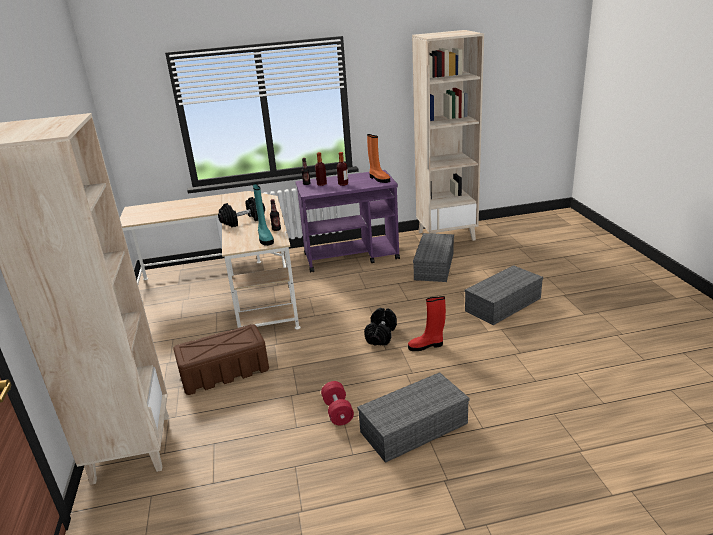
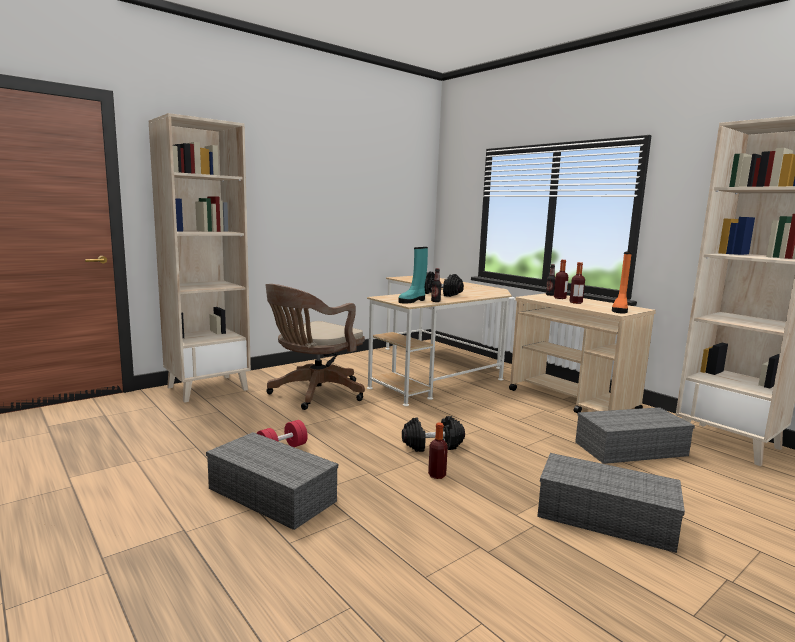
camera: 60 degrees right, 15 degrees down
brown storage box [173,324,269,395] -> brown office chair [266,284,365,410]
purple cart [296,170,400,273] -> beige cart [509,293,656,413]
red boot [408,296,446,351] -> bottle [428,423,448,479]

